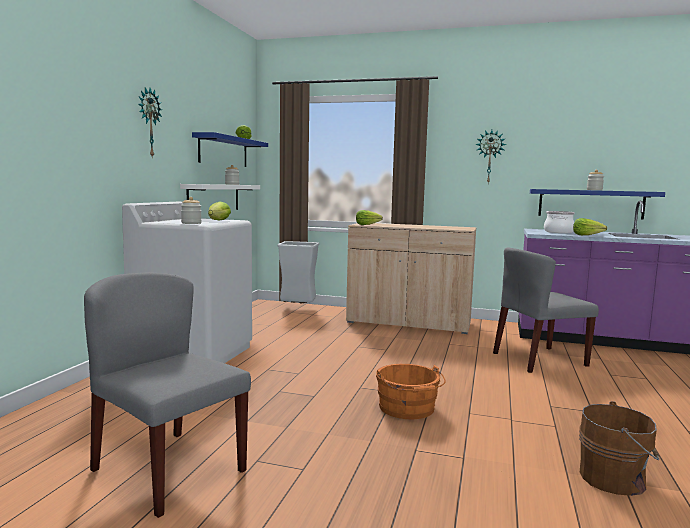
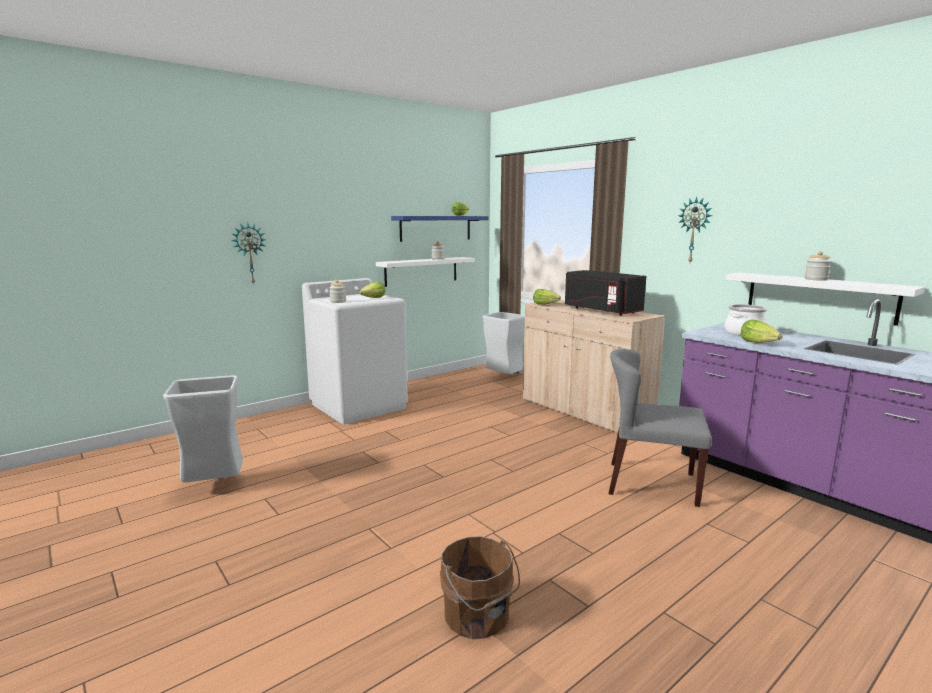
camera: 35 degrees right, 5 degrees up
grey chair [84,273,251,518] -> grey trash can [163,375,243,483]
wall clock [138,87,162,157] -> wall clock moved to [231,223,266,285]
orange bucket [376,364,446,419] -> none
blue shelf [530,189,665,220] -> white shelf [726,273,925,326]
none -> black microwave [565,270,646,316]

